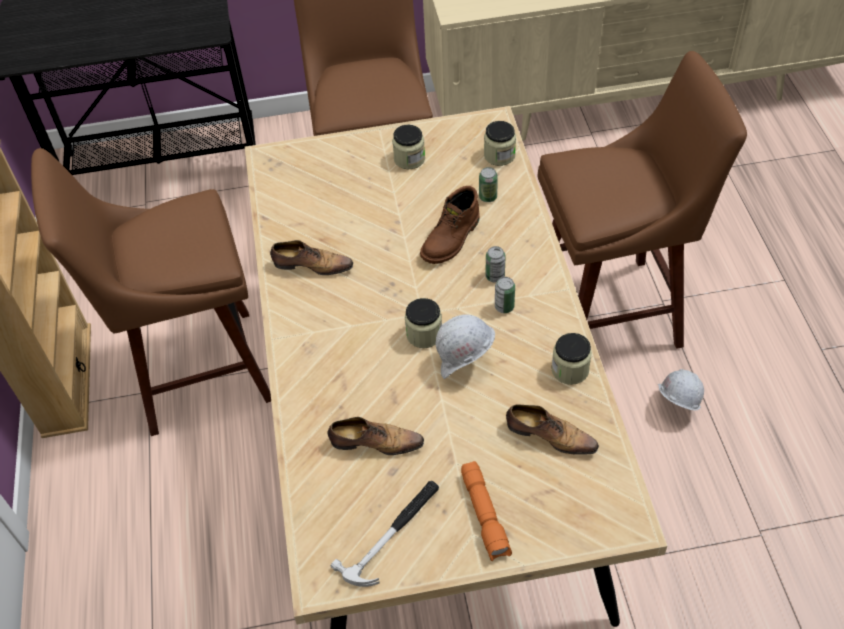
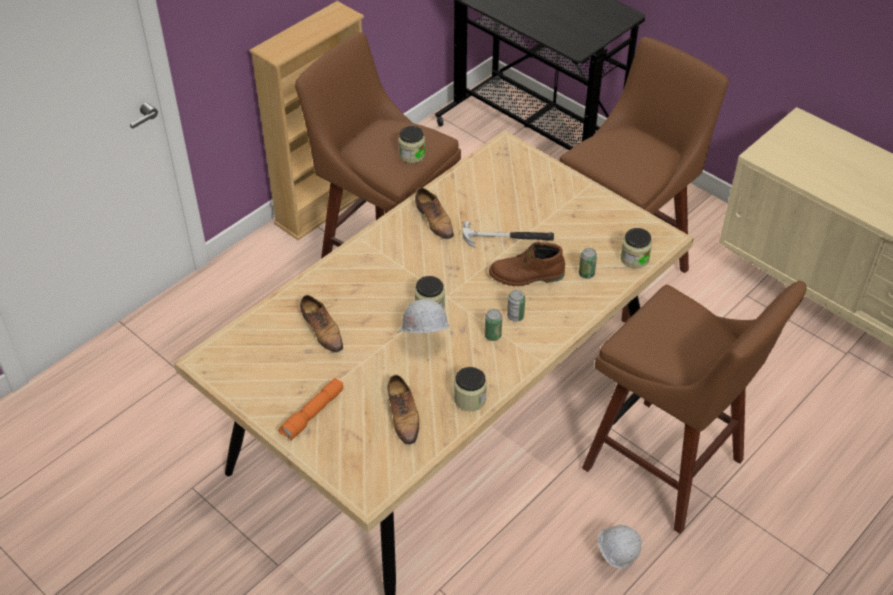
camera: 50 degrees right, 5 degrees down
hammer [331,481,439,587] -> hammer moved to [463,221,554,248]
jar [392,125,425,169] -> jar moved to [398,126,425,163]

